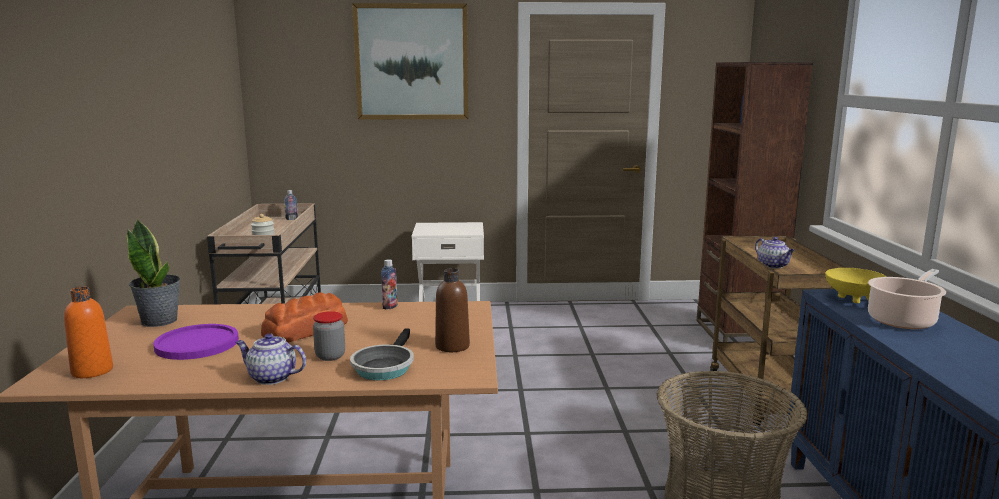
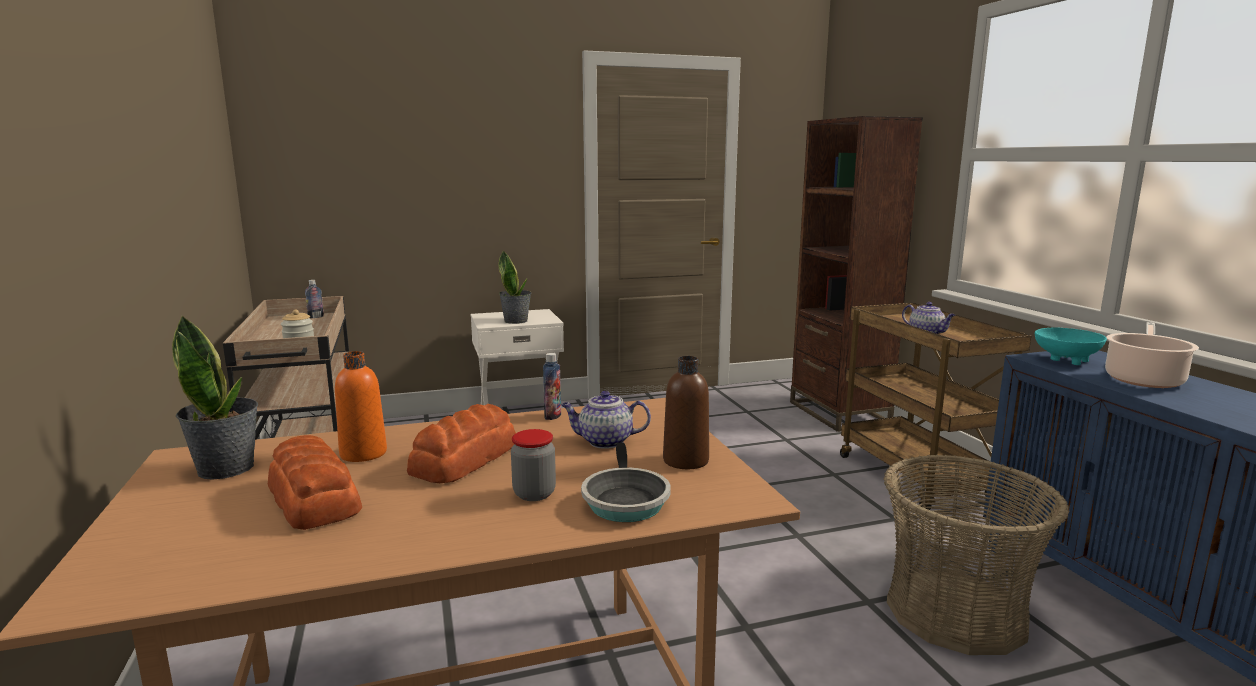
camera: 15 degrees left, 0 degrees up
orange bottle [64,287,113,378] -> orange bottle moved to [335,351,387,462]
purple plate [153,324,239,360] -> bread [268,435,362,530]
teapot [235,333,306,385] -> teapot moved to [561,391,651,449]
picture [352,3,468,119] -> none
yellow bowl [825,268,886,303] -> turquoise bowl [1035,327,1107,365]
none -> potted plant [498,251,532,324]

